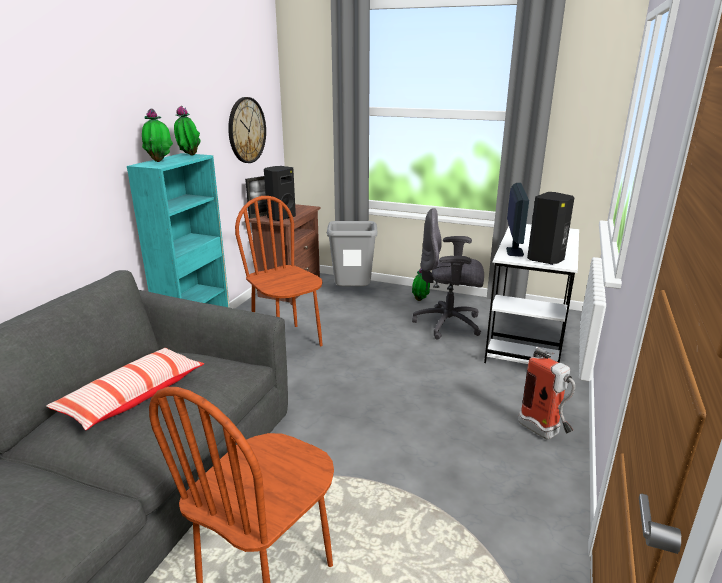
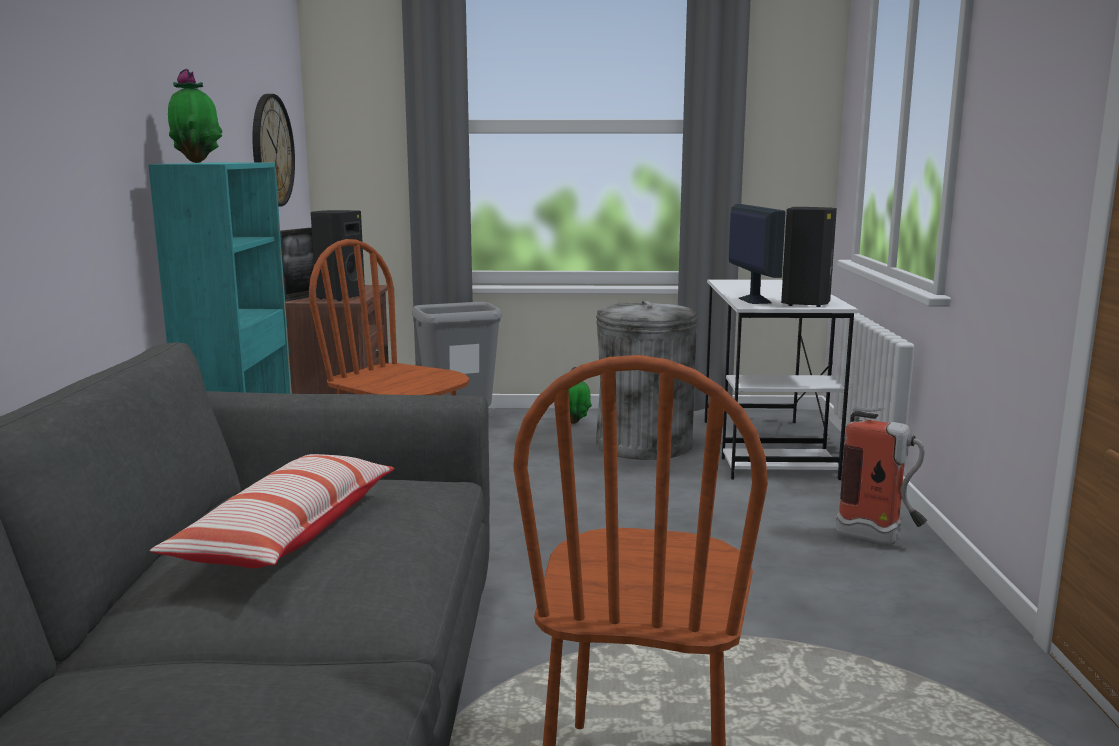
camera: 20 degrees left, 10 degrees down
potted plant [174,106,201,155] -> none
grey office chair [412,208,484,340] -> grey trash can [596,301,698,460]

